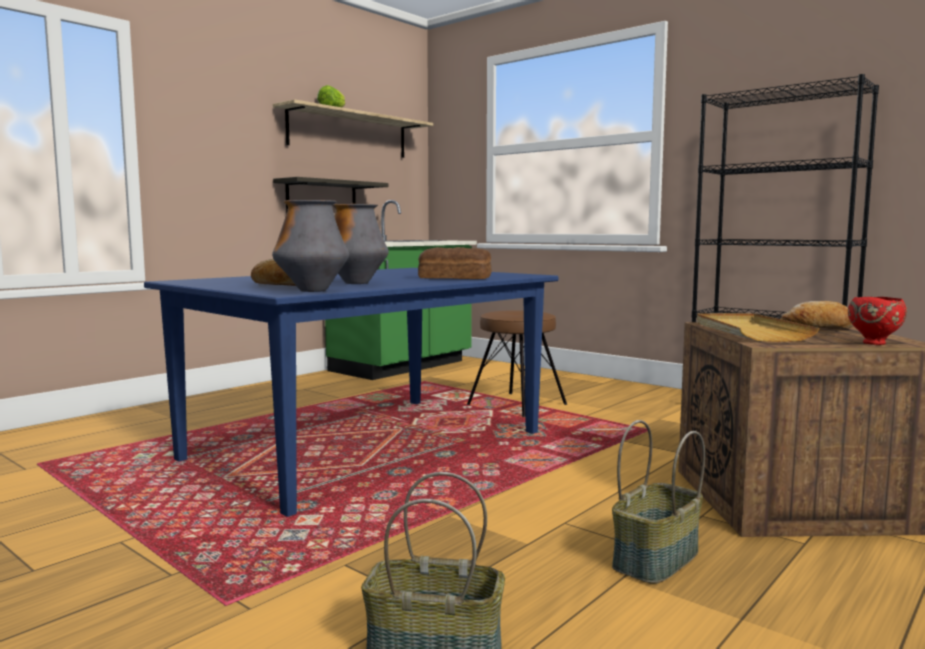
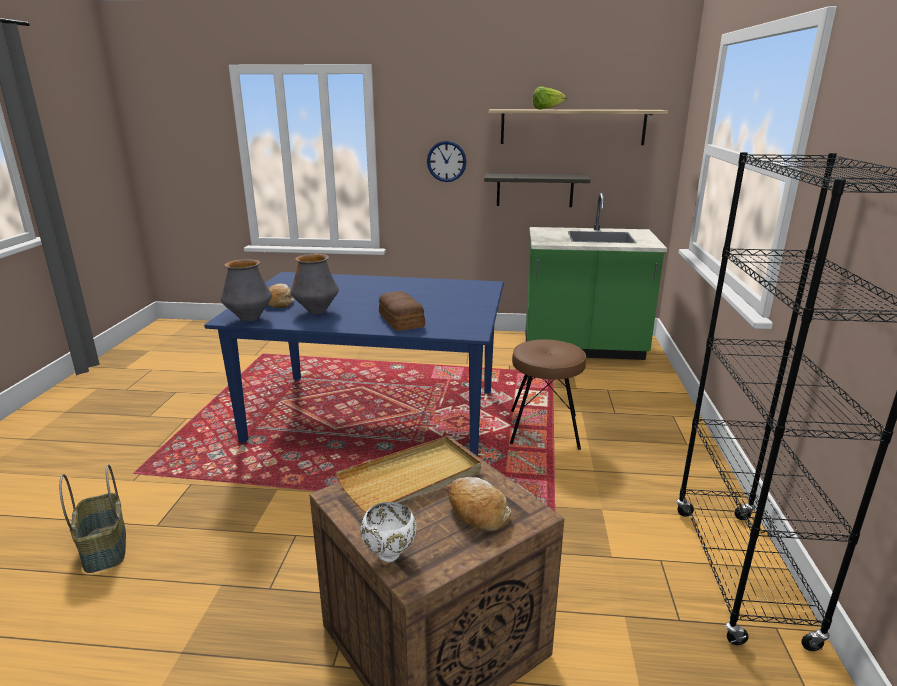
camera: 55 degrees right, 15 degrees up
basket [612,420,705,584] -> none
red bowl [848,297,907,345] -> white bowl [360,502,417,562]
none -> wall clock [427,141,466,182]

